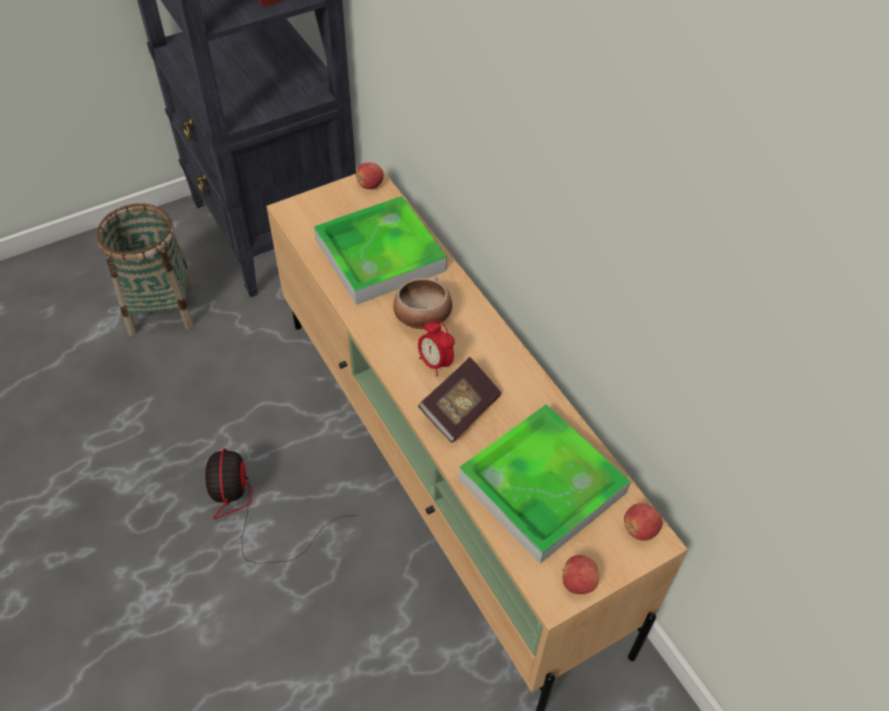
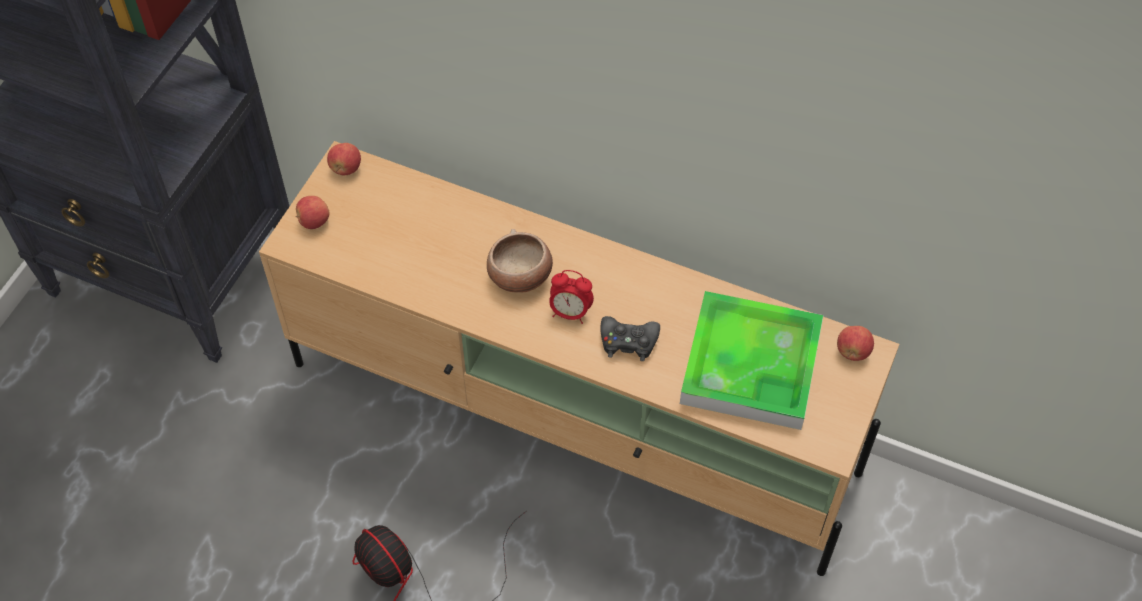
camera: 35 degrees left, 5 degrees up
basket [96,203,194,337] -> none
tray [314,196,447,305] -> none
book [418,357,501,443] -> black game controller [600,316,660,361]
apple [562,555,599,594] -> apple moved to [296,196,330,229]

